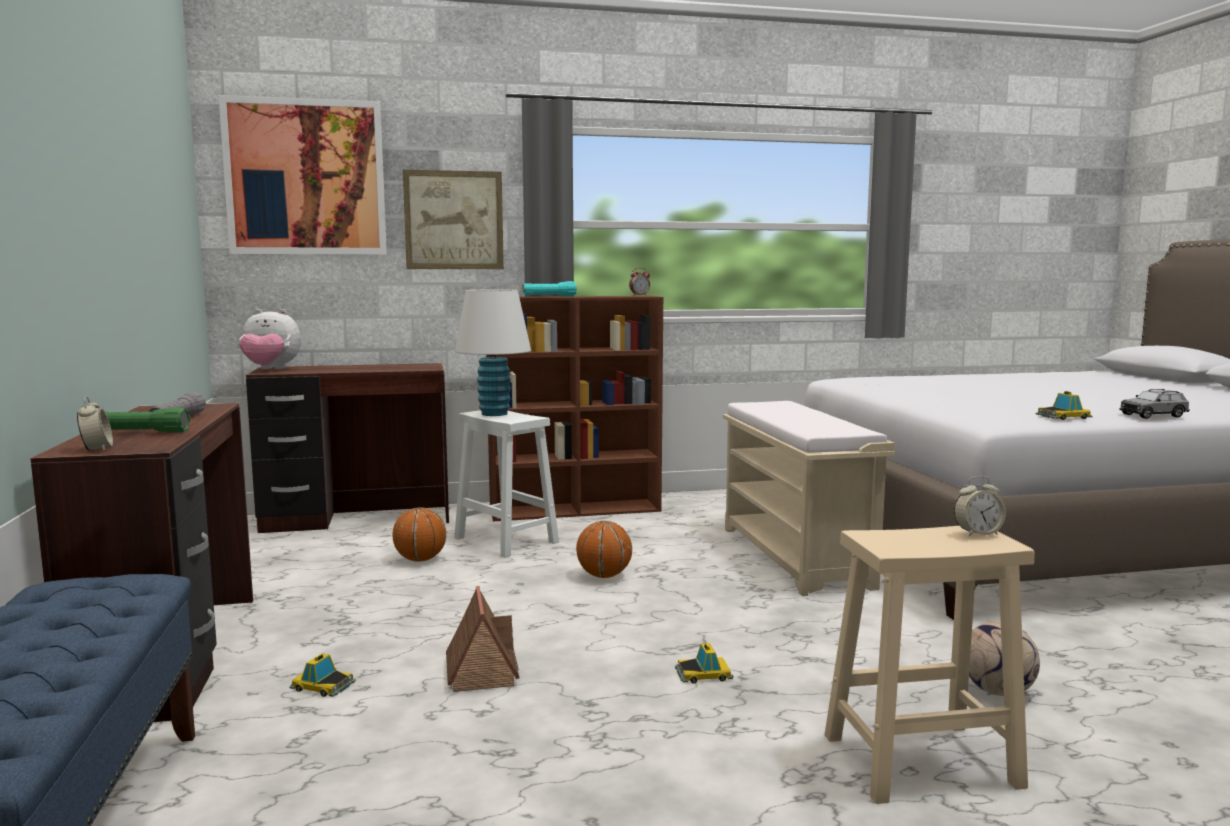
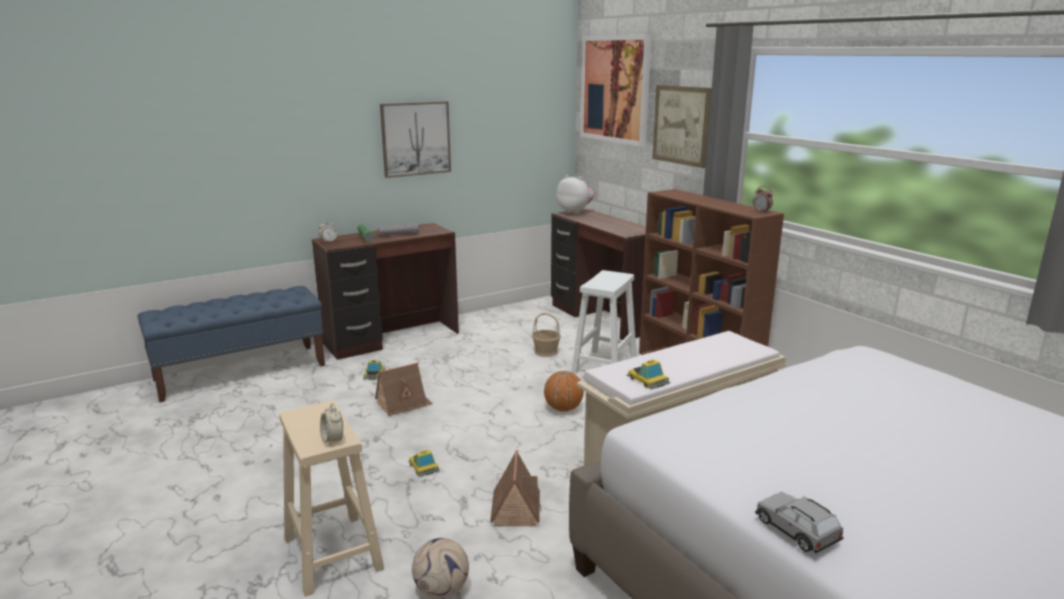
camera: 70 degrees right, 10 degrees up
plush toy [239,309,301,370] -> plush toy turned 150 degrees clockwise [556,175,594,214]
basketball [393,507,446,562] -> basket [532,313,561,357]
white table lamp [455,290,531,416] -> none
turquoise flashlight [522,281,577,296] -> none
toy car [1036,391,1093,420] -> toy car moved to [627,360,670,389]
none -> picture [380,101,451,178]
none -> toy house [490,450,542,526]

